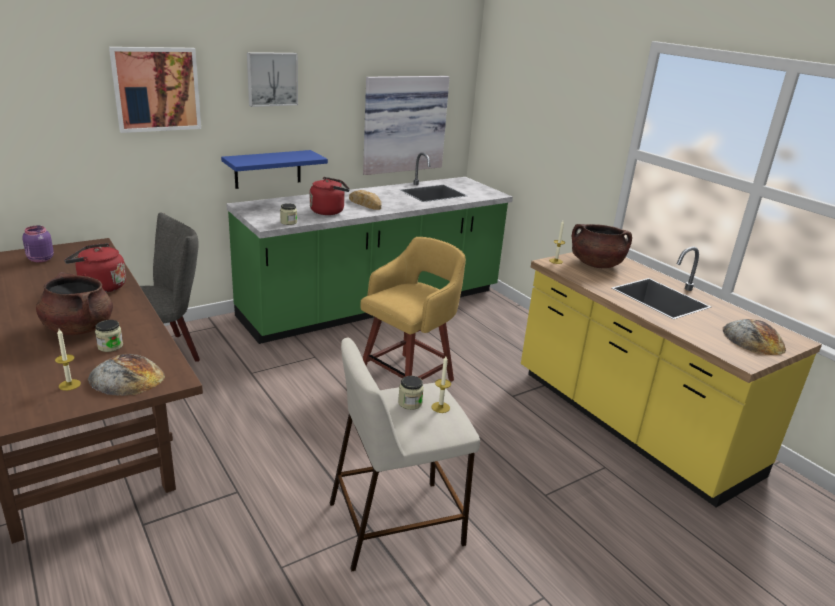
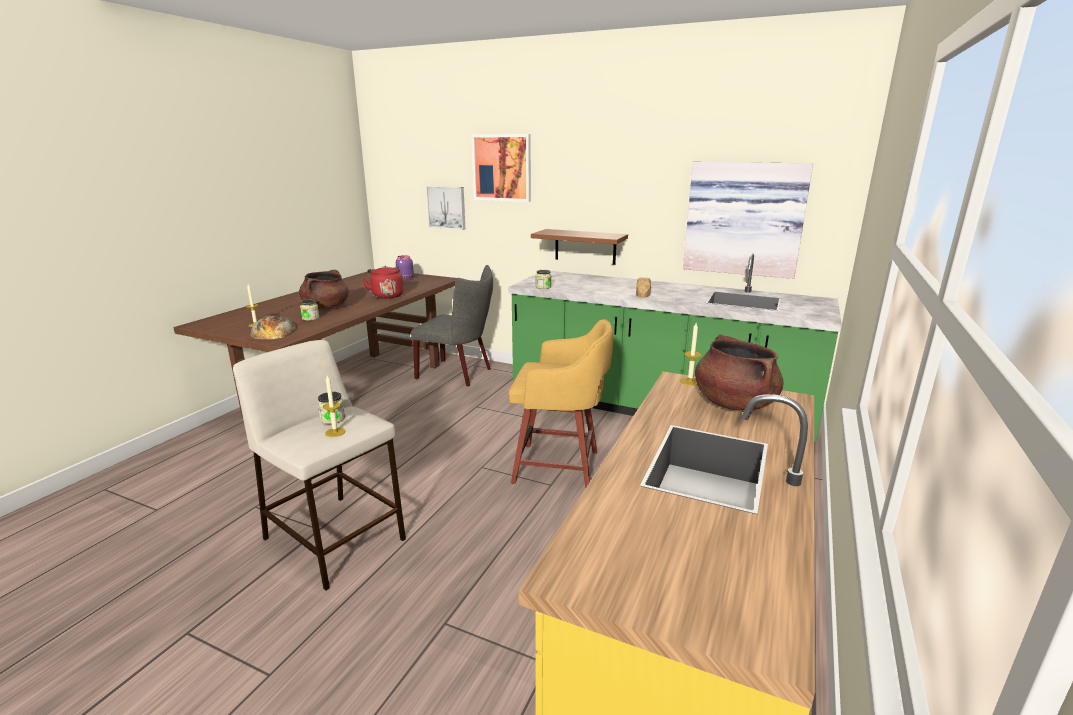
camera: 60 degrees right, 5 degrees down
blue shelf [221,150,328,189] -> brown shelf [531,229,628,265]
picture [247,52,298,107] -> picture moved to [426,186,465,230]
red kettle [310,177,350,215] -> none
bread [723,319,786,355] -> none

